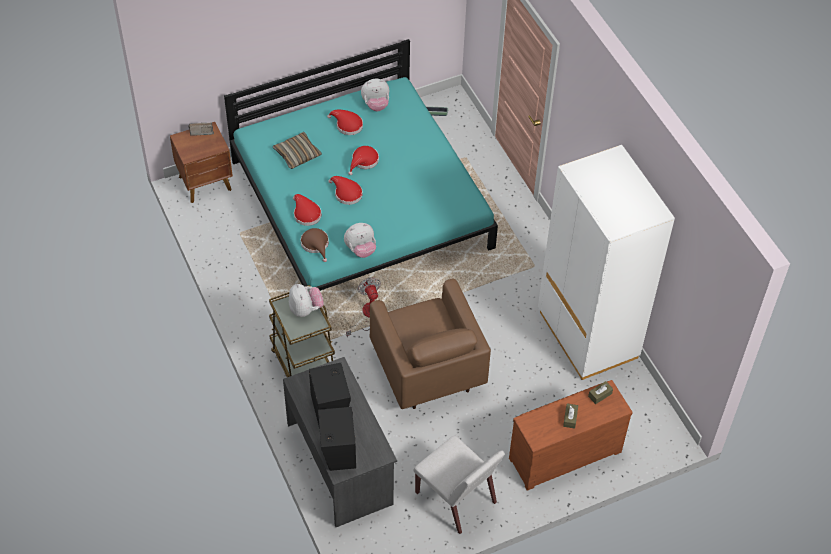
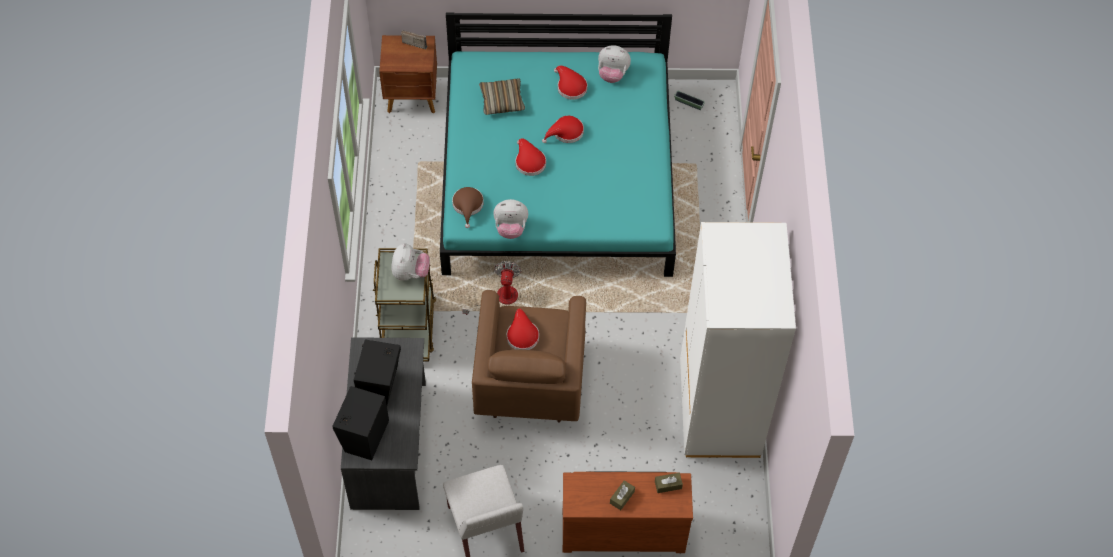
camera: 25 degrees right, 5 degrees up
red hat [293,194,321,226] -> red hat moved to [507,308,539,350]

